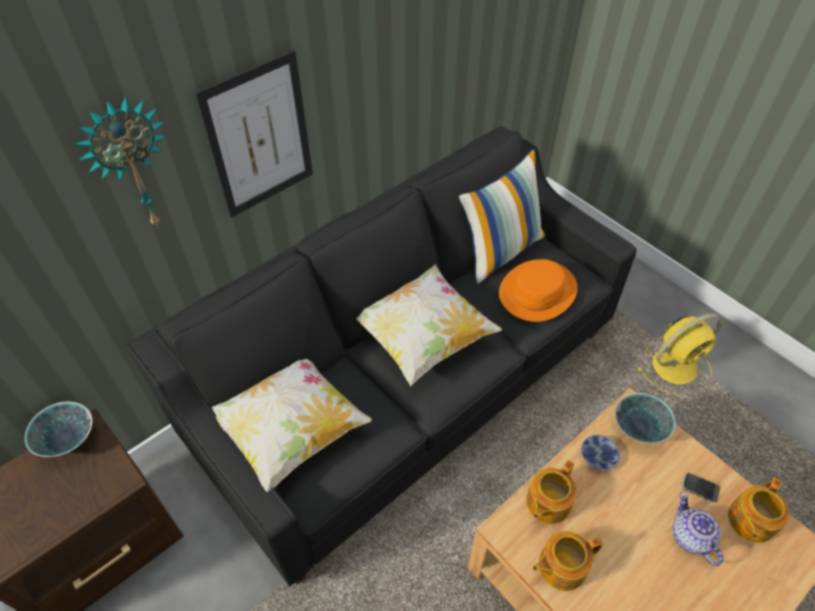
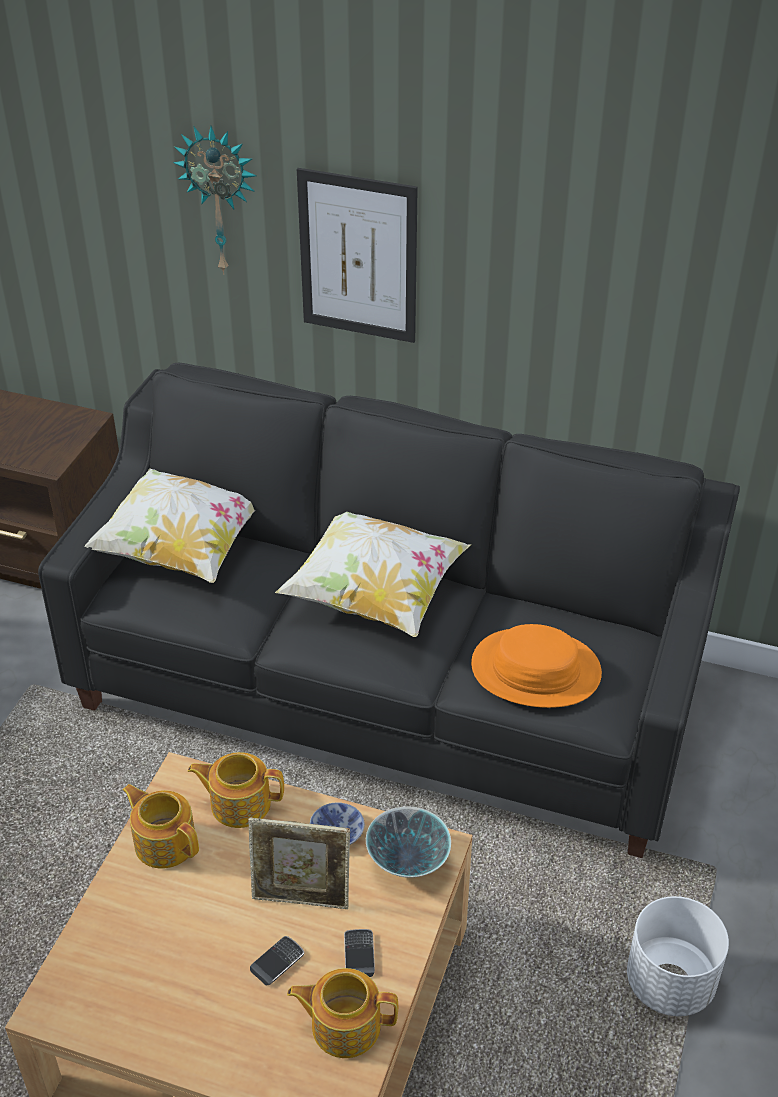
camera: 60 degrees right, 10 degrees down
bowl [25,402,92,457] -> none
pillow [459,149,545,284] -> none
yellow fan [637,313,722,395] -> white planter [627,896,729,1016]
teapot [673,492,723,566] -> phone [250,936,304,985]
none -> picture frame [248,817,350,909]

